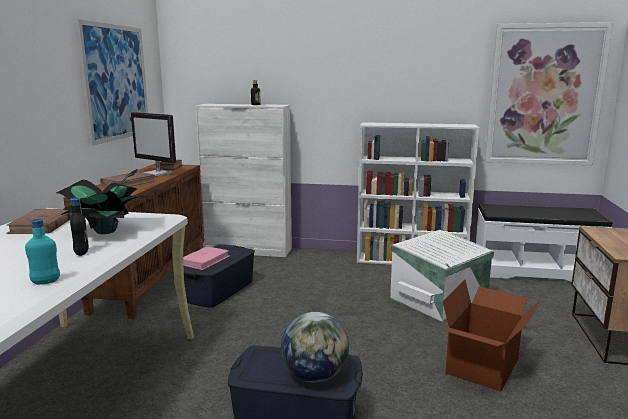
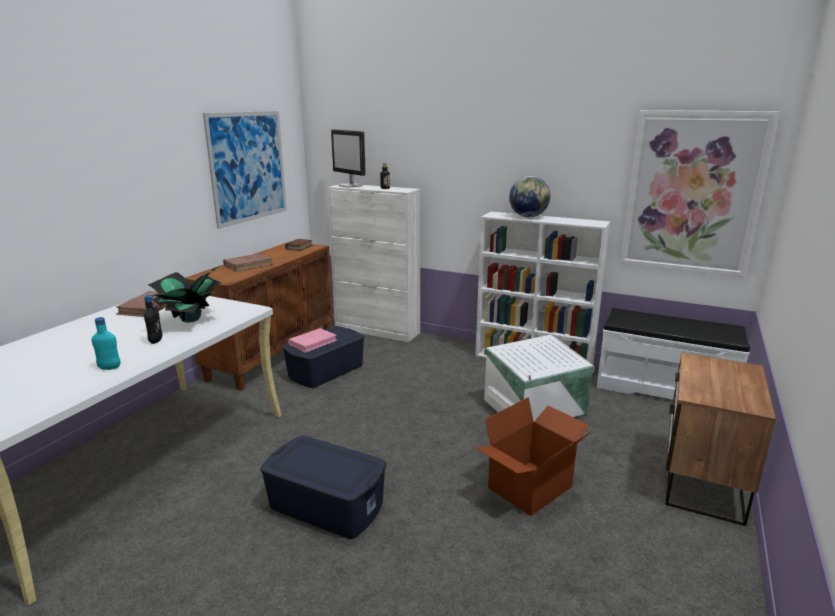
camera: 15 degrees right, 5 degrees up
monitor [131,112,176,176] -> monitor moved to [331,129,366,188]
globe [281,312,349,383] -> globe moved to [509,176,550,217]

